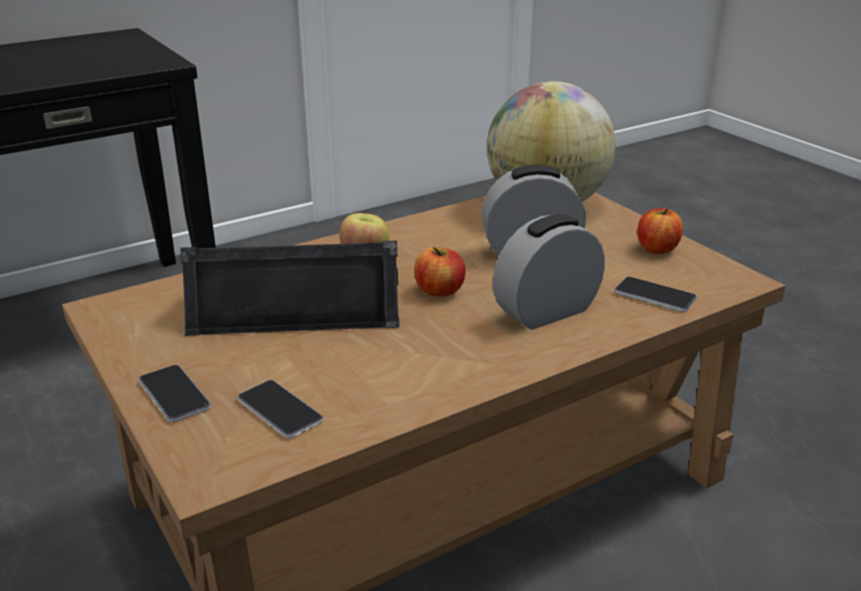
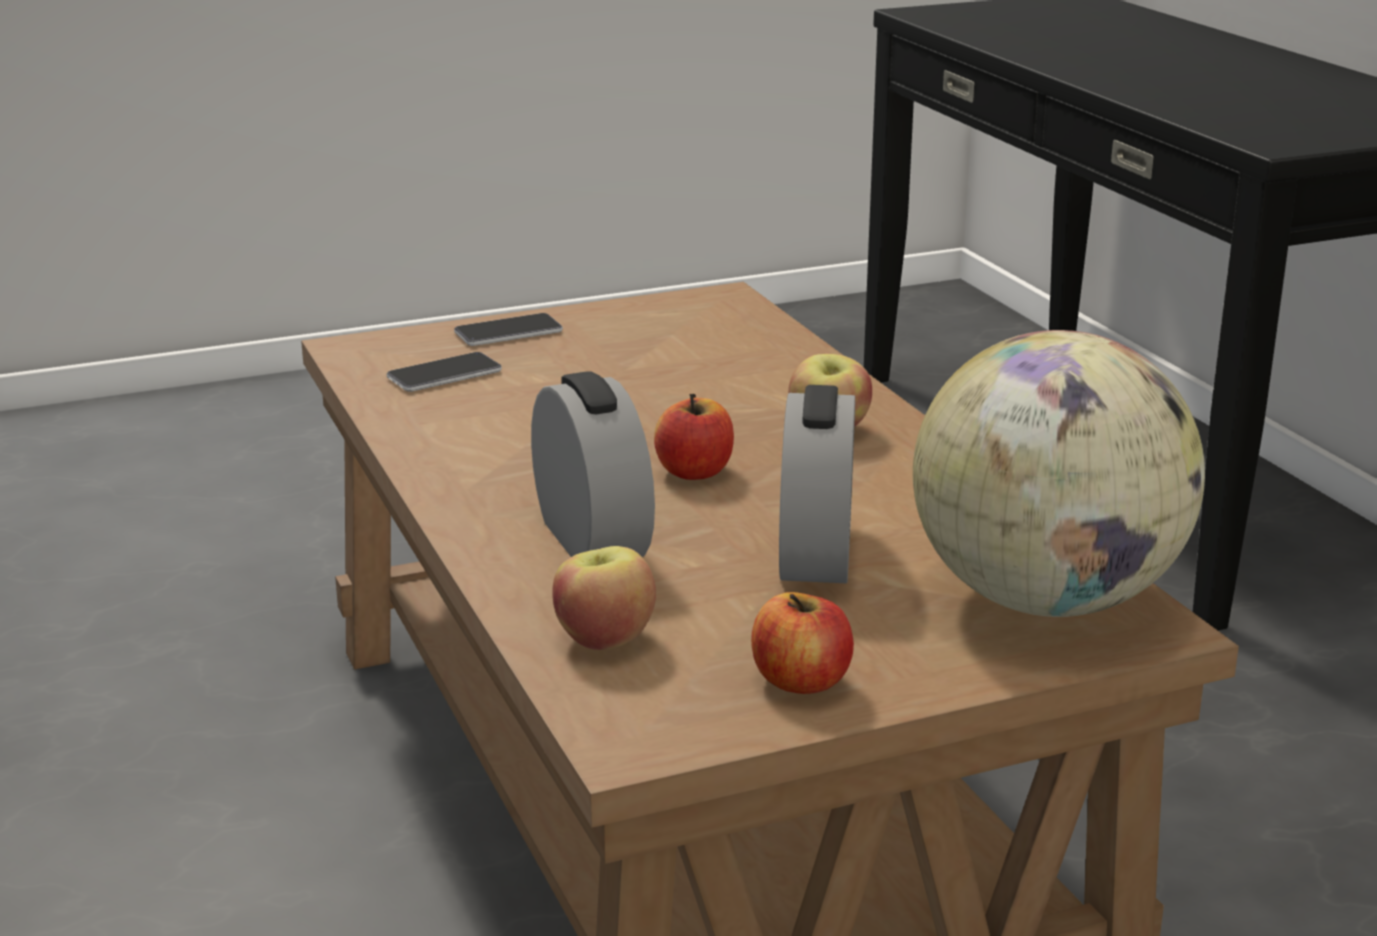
camera: 100 degrees right, 5 degrees down
black speaker [180,240,399,336] -> none
phone [614,277,697,312] -> apple [552,546,656,650]

